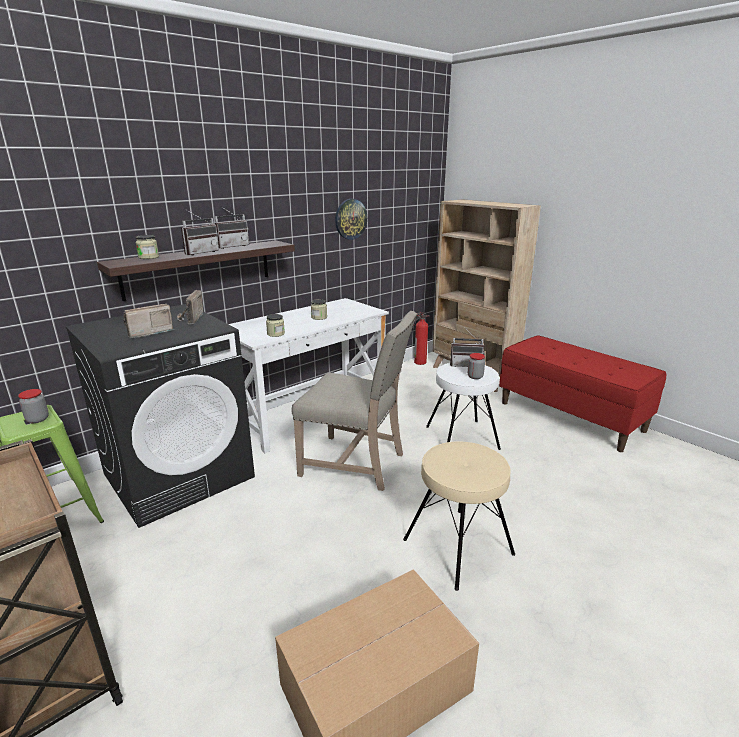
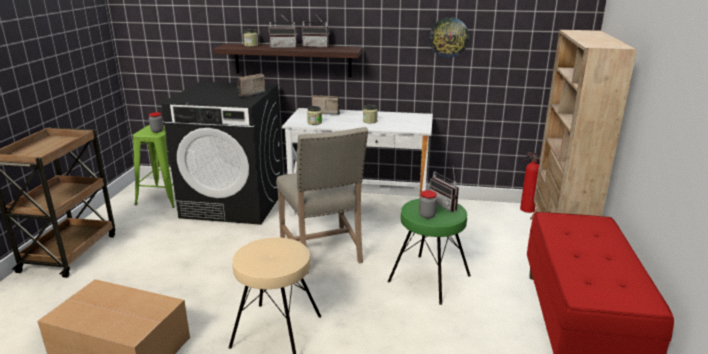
camera: 50 degrees right, 0 degrees up
radio [123,304,175,339] -> radio moved to [312,95,340,115]
white stool [426,363,501,450] -> green stool [388,198,471,305]

